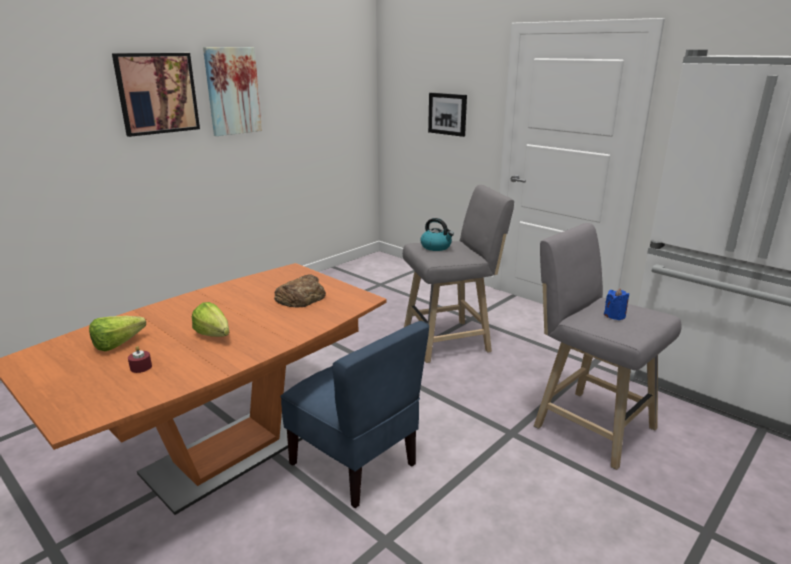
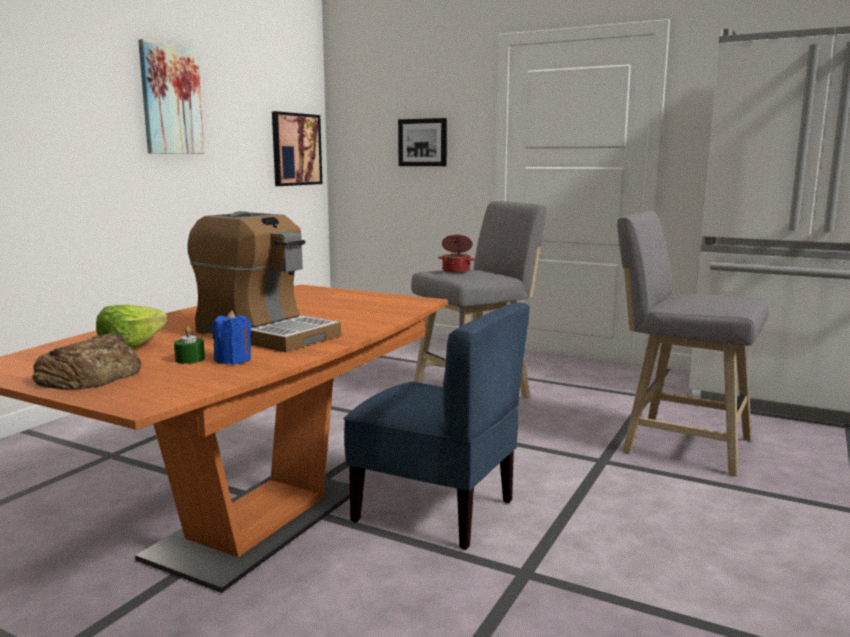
camera: 15 degrees left, 10 degrees down
picture [112,53,200,137] -> picture moved to [272,111,322,186]
red candle [128,346,152,373] -> green candle [174,327,205,364]
lettuce [192,302,229,337] -> coffee machine [187,211,341,352]
bread [274,274,326,307] -> bread moved to [32,333,141,389]
kettle [421,218,454,251] -> cooking pot [438,234,475,273]
blue candle [604,288,629,320] -> blue candle moved to [212,310,251,364]

